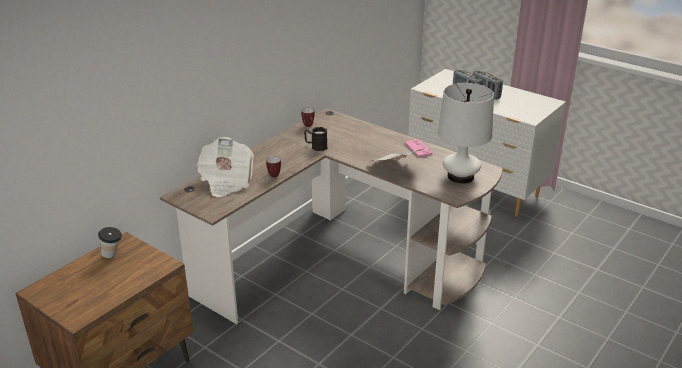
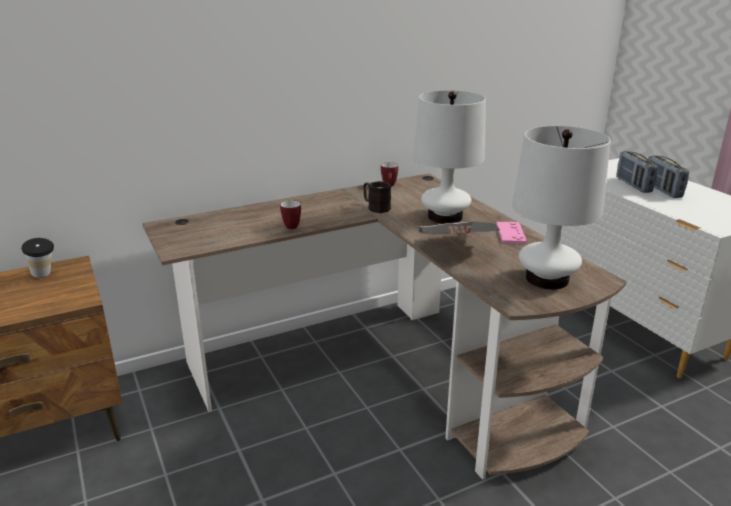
camera: 25 degrees right, 5 degrees down
newspaper [196,137,254,197] -> none
none -> white table lamp [413,90,486,224]

